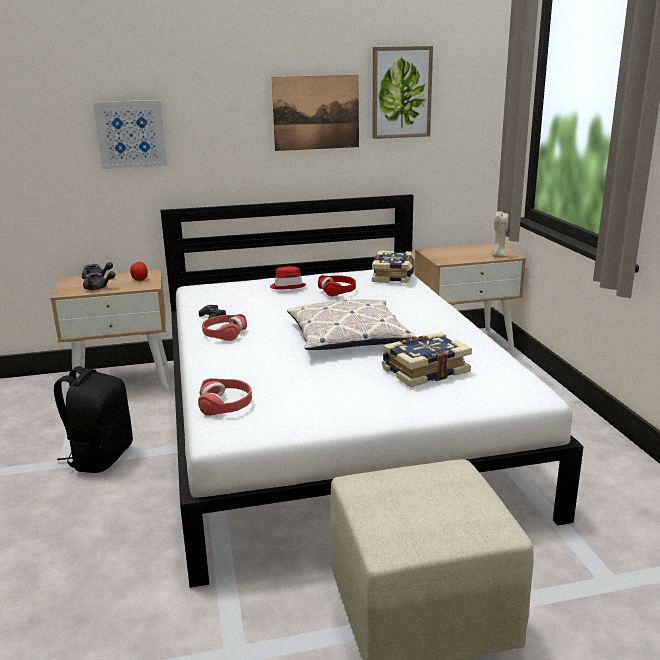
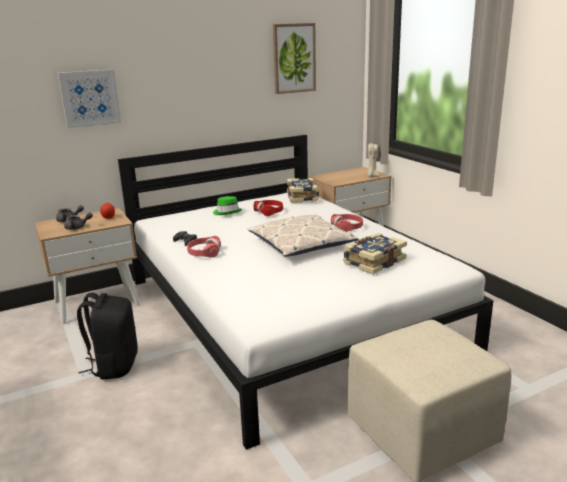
camera: 15 degrees left, 0 degrees up
red headphones [198,378,252,416] -> red headphones moved to [331,214,363,232]
red hat [270,266,306,290] -> green hat [213,196,242,215]
picture [272,75,359,151] -> none

